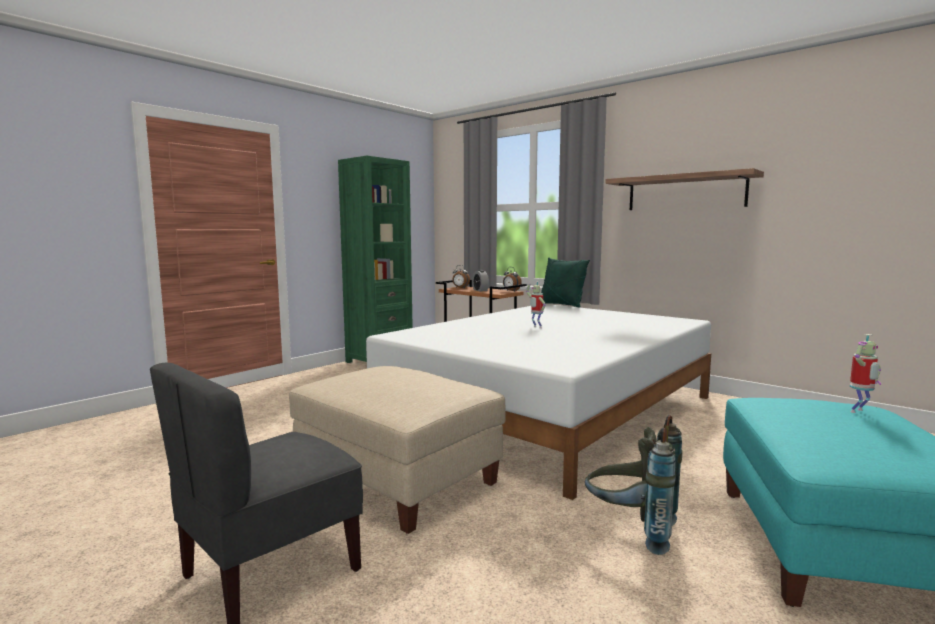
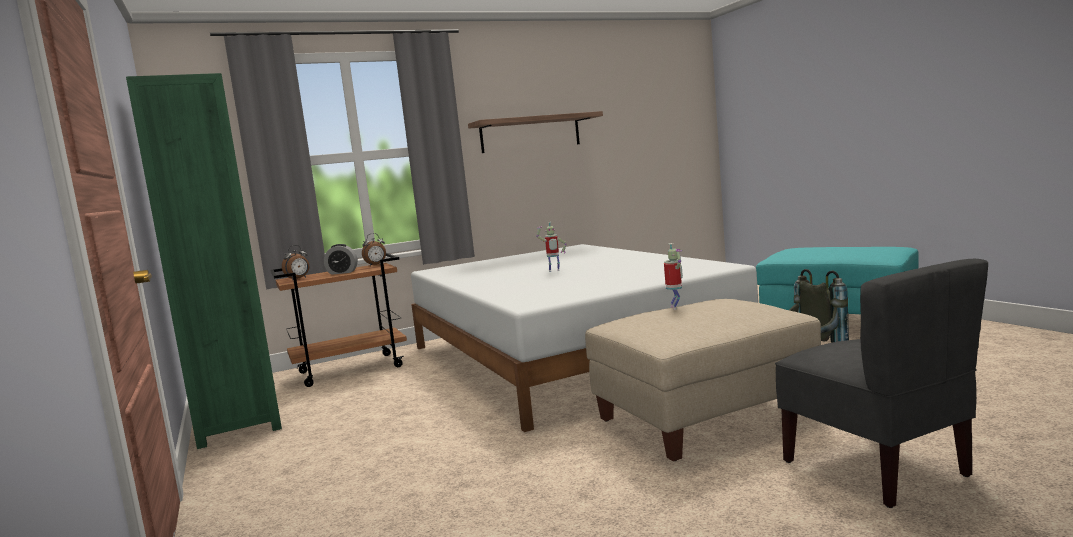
camera: 65 degrees left, 0 degrees up
green pillow [541,258,590,307] -> none
toy robot [850,334,881,413] -> toy robot moved to [664,243,683,310]

